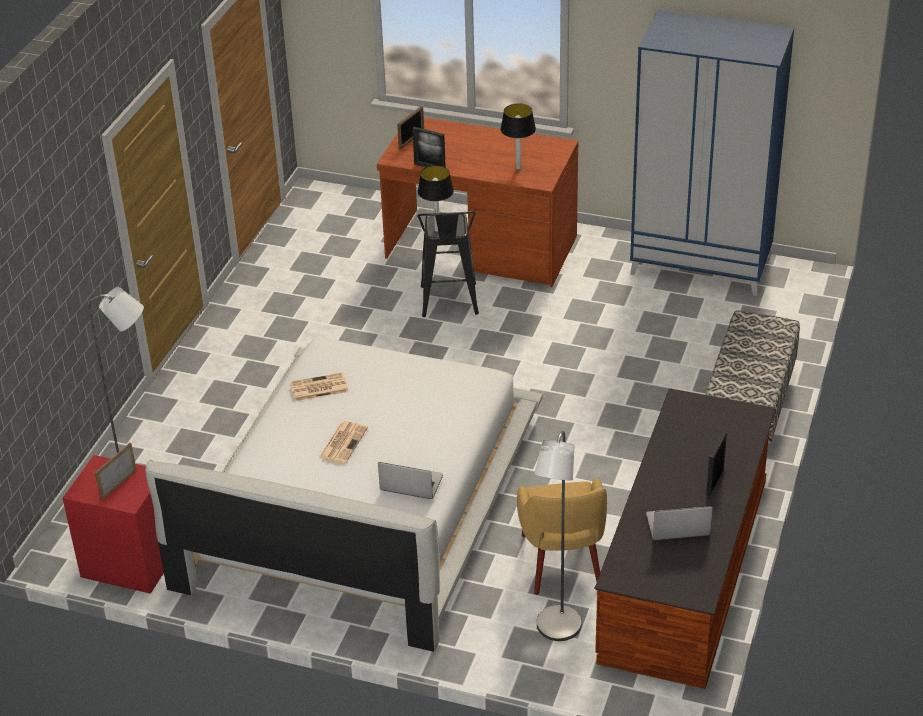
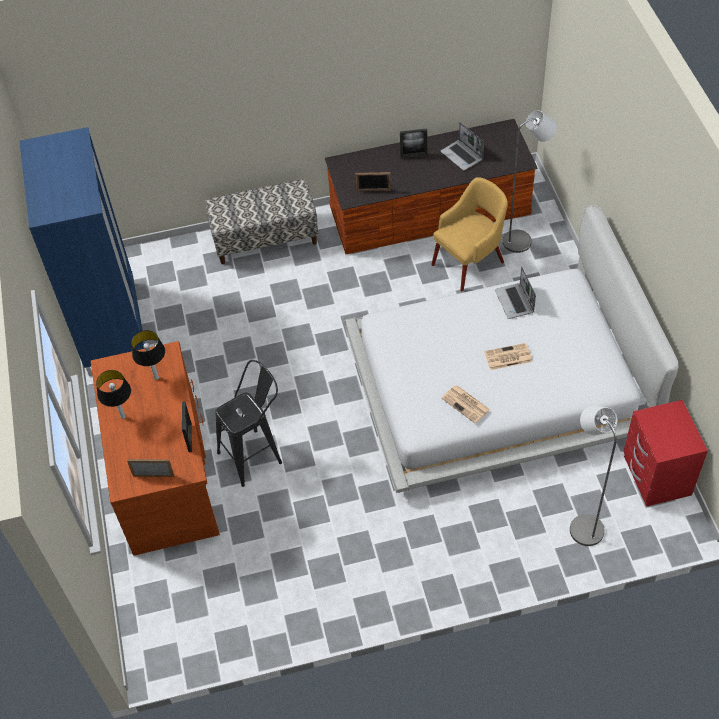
camera: 120 degrees left, 15 degrees up
picture frame [95,443,137,500] -> picture frame moved to [355,172,391,191]
table lamp [418,165,454,232] -> table lamp moved to [96,370,131,419]

